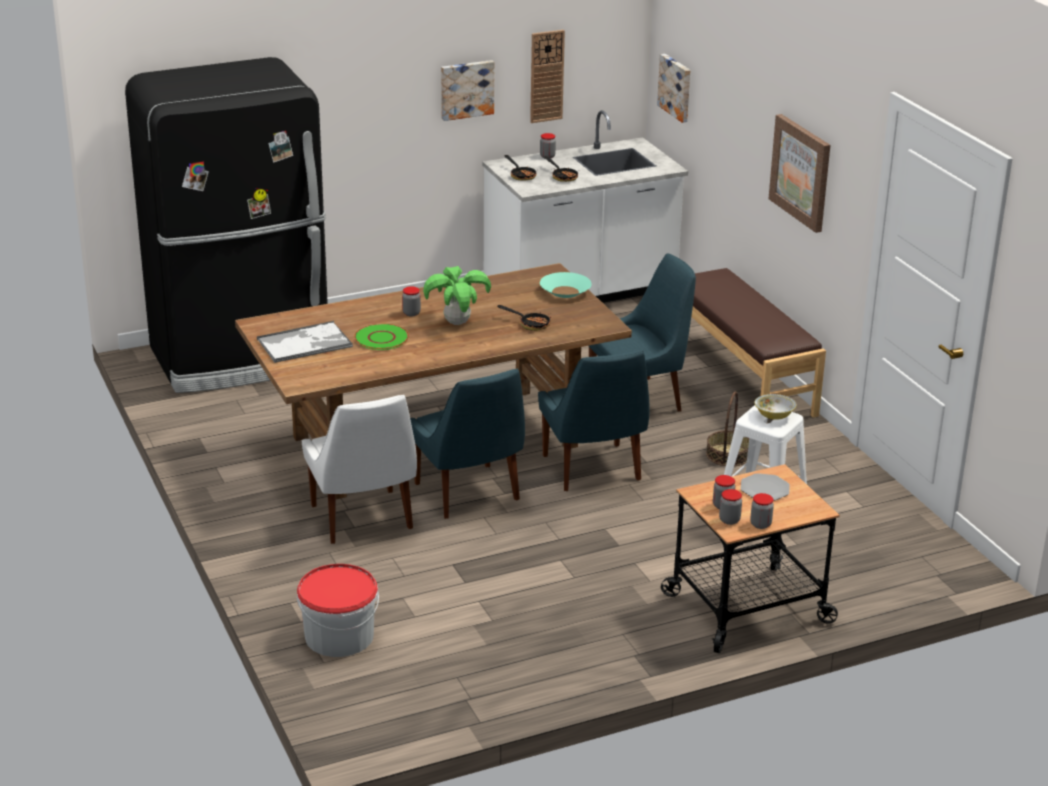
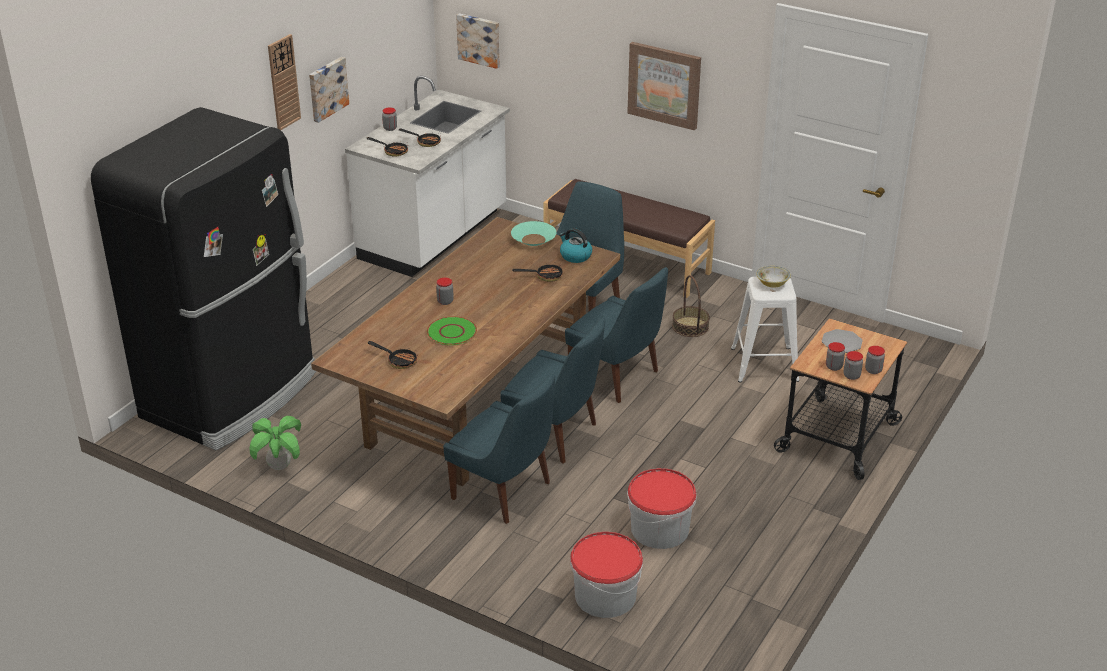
camera: 35 degrees left, 5 degrees up
tray [257,321,353,363] -> frying pan [368,341,417,369]
white chair [302,395,417,544] -> blue chair [443,373,555,524]
potted plant [423,266,491,325] -> potted plant moved to [250,416,301,470]
wall clock [530,30,565,123] -> wall clock moved to [268,34,301,130]
none -> kettle [559,228,592,263]
none -> bucket [627,468,697,549]

